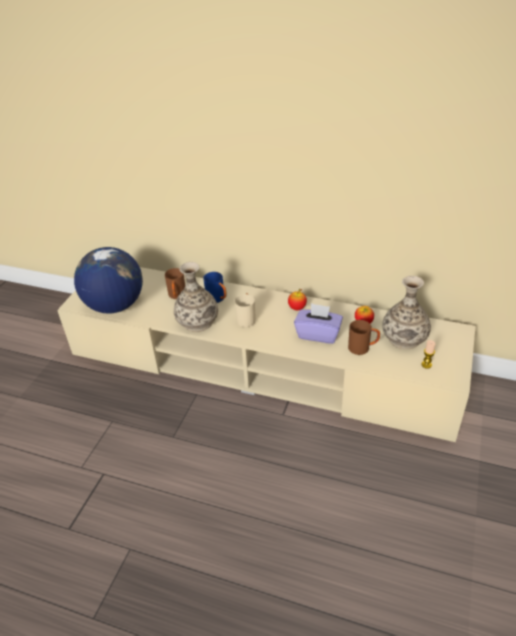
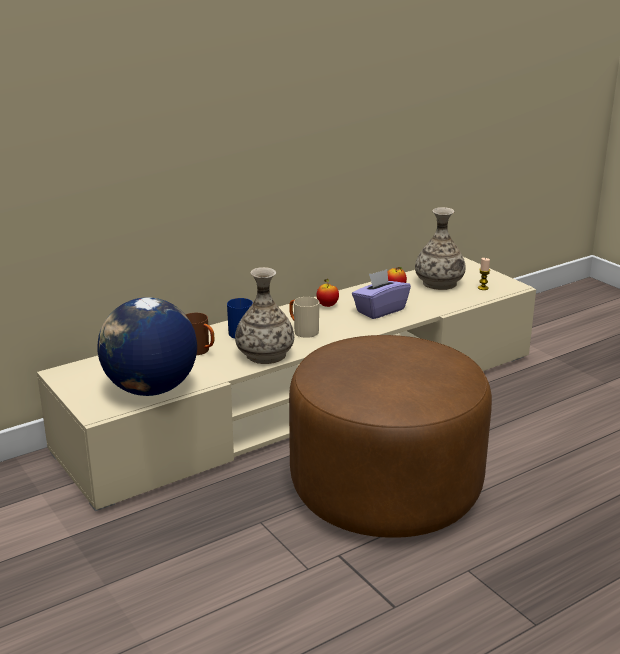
camera: 55 degrees left, 15 degrees down
brown mug [348,320,380,355] -> none
none -> brown ottoman [289,335,492,538]

